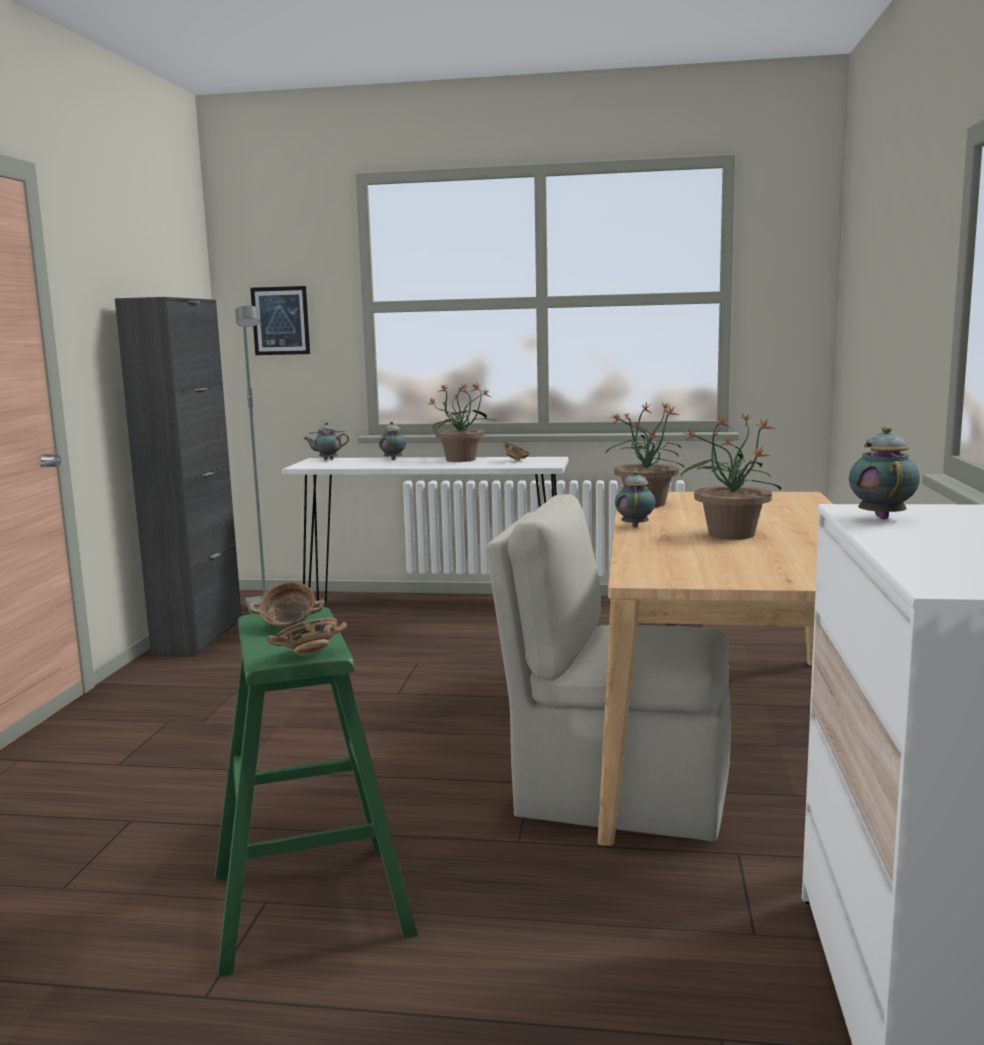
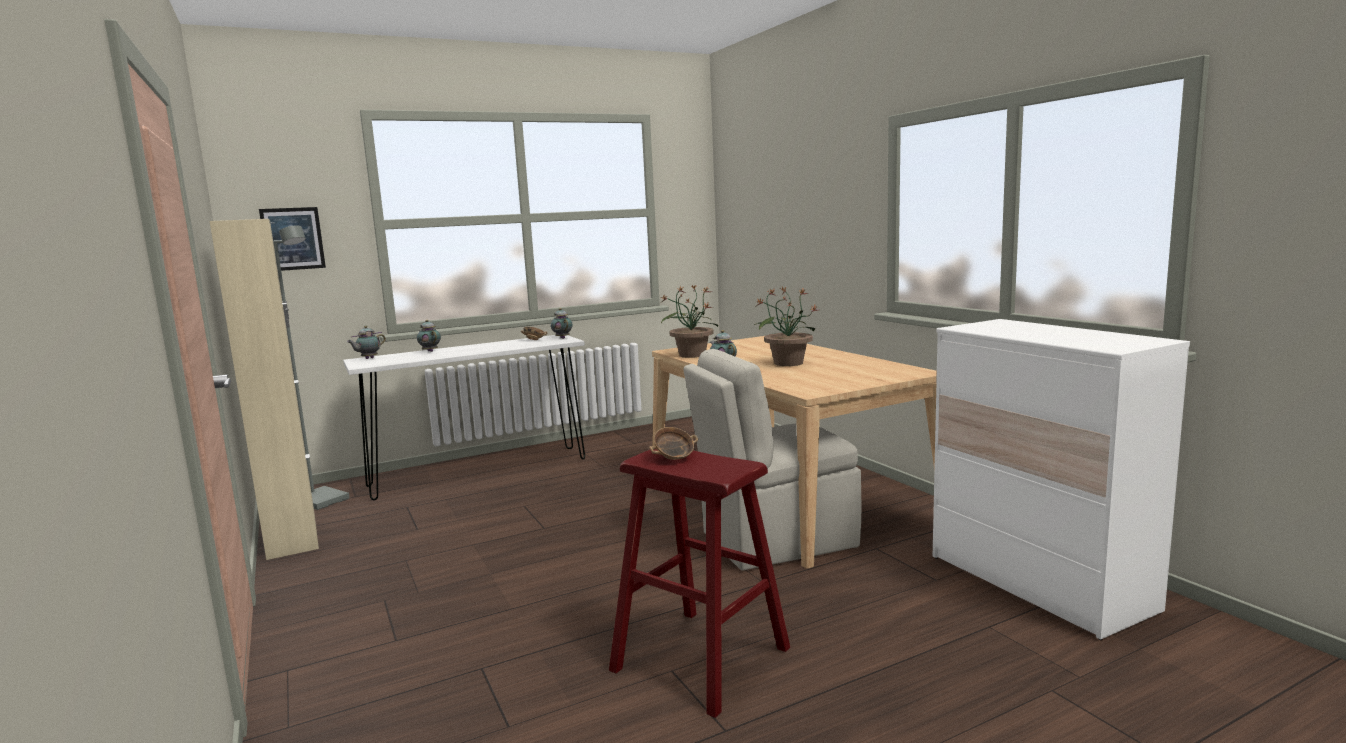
camera: 35 degrees left, 0 degrees up
black cabinet [115,297,242,655] -> beige cabinet [210,219,319,560]
green stool [215,607,418,977] -> red stool [609,449,790,718]
bowl [267,618,347,654] -> none
potted plant [428,383,497,462] -> none
teapot [849,426,920,520] -> teapot moved to [551,308,573,339]

